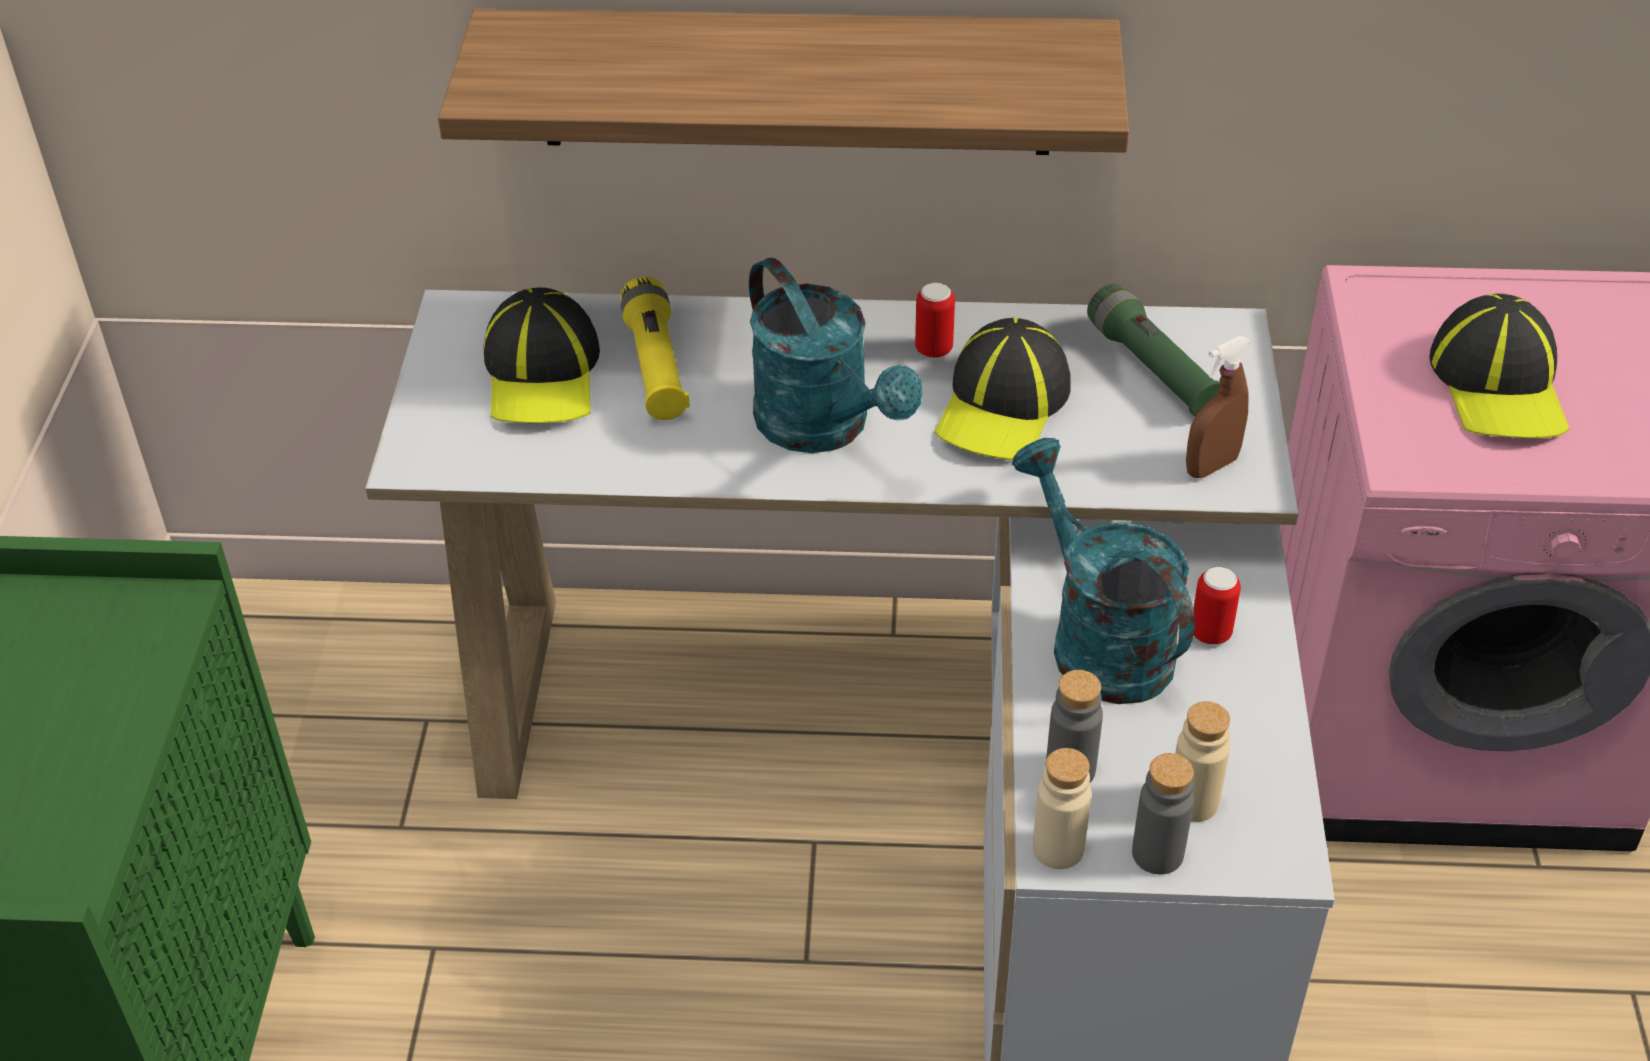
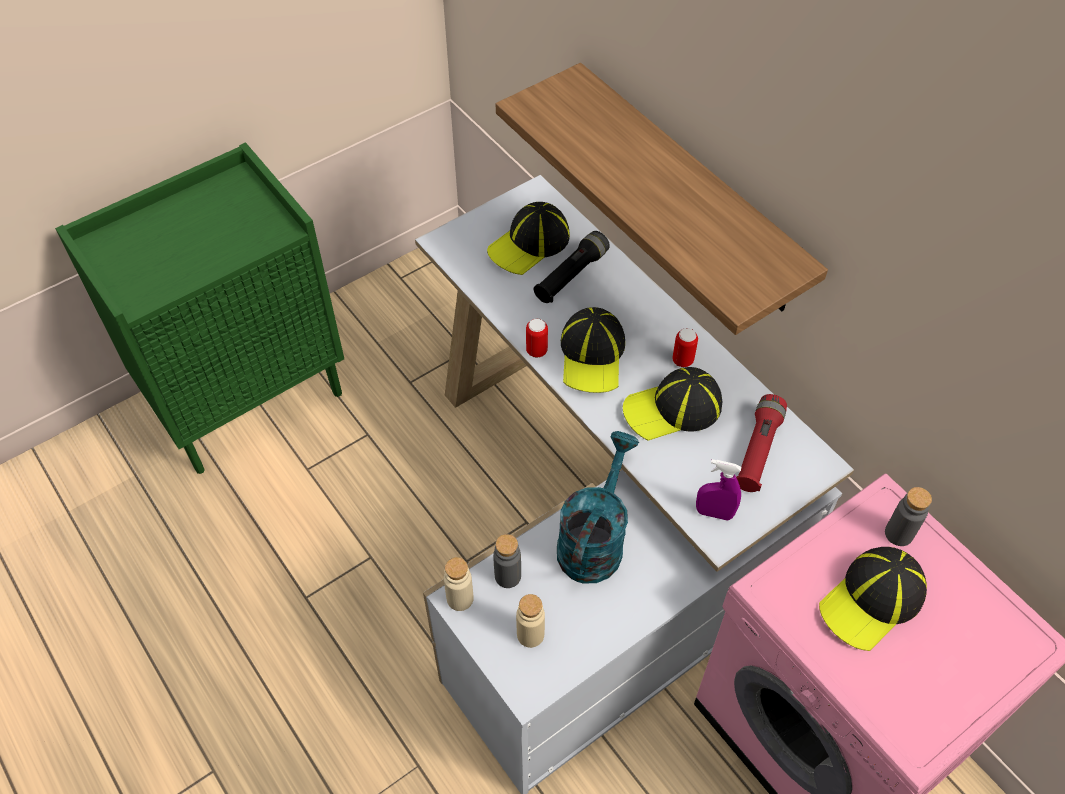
camera: 50 degrees right, 10 degrees up
yellow flashlight [621,276,690,420] -> black flashlight [534,231,610,303]
turquoise watering can [749,258,922,453] -> cap [561,307,625,393]
green flashlight [1087,284,1220,417] -> red flashlight [736,394,787,492]
grey bottle [1132,753,1194,875] -> grey bottle moved to [885,487,932,546]
brown spray bottle [1186,336,1251,478] -> purple spray bottle [696,459,741,521]
can [1193,567,1241,645] -> can moved to [526,319,548,358]

